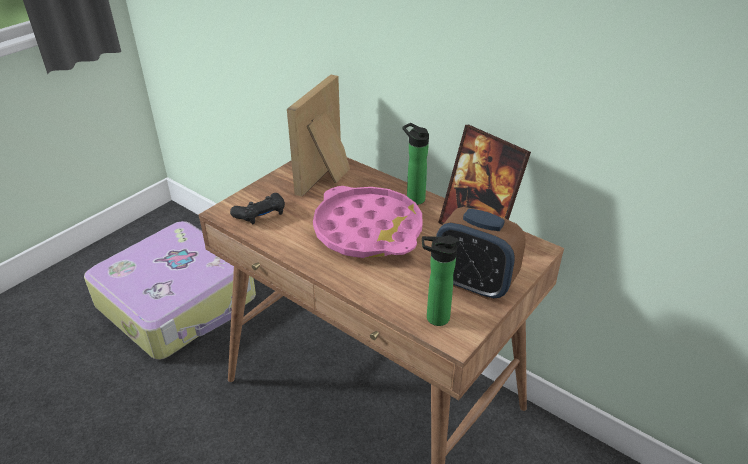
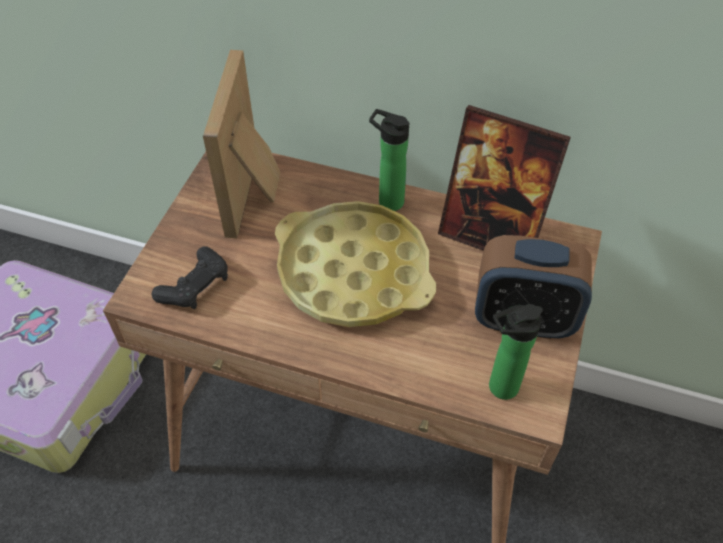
camera: 20 degrees left, 15 degrees up
pink tray [313,186,422,258] -> yellow tray [275,201,436,327]

